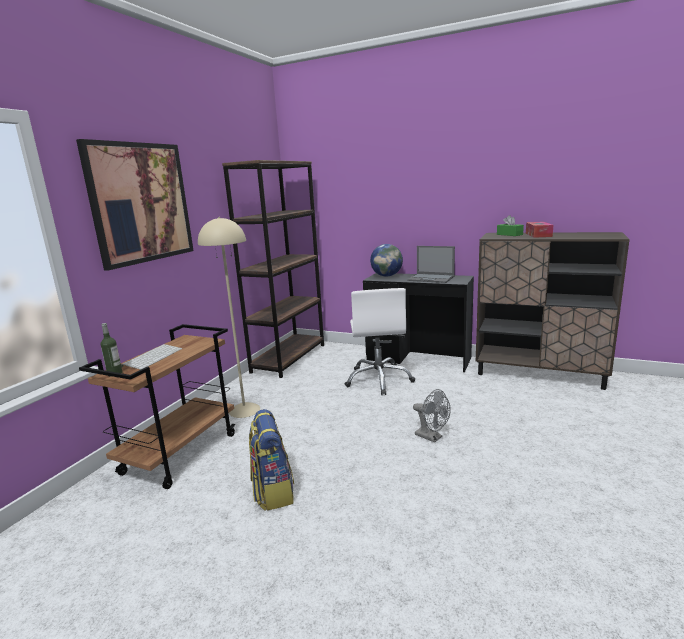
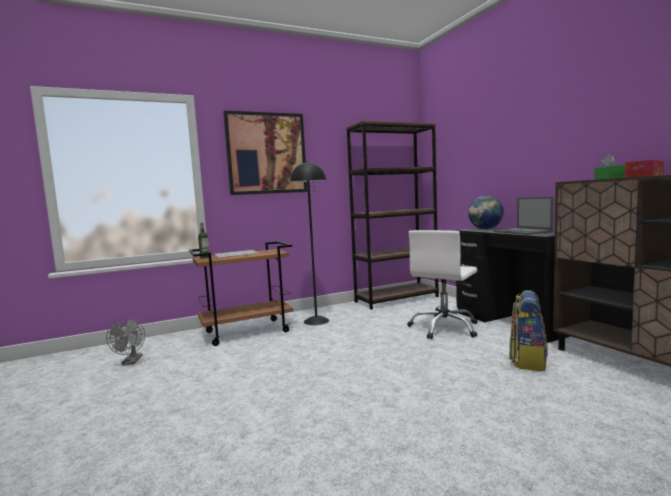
camera: 40 degrees right, 10 degrees down
beige floor lamp [198,217,260,418] -> black floor lamp [290,161,329,325]
backpack [249,409,294,511] -> backpack moved to [509,290,548,371]
grey fan [413,389,451,443] -> grey fan moved to [106,317,145,365]

